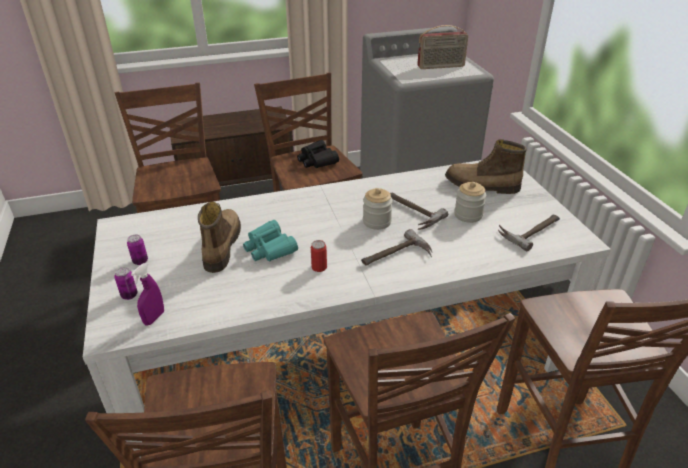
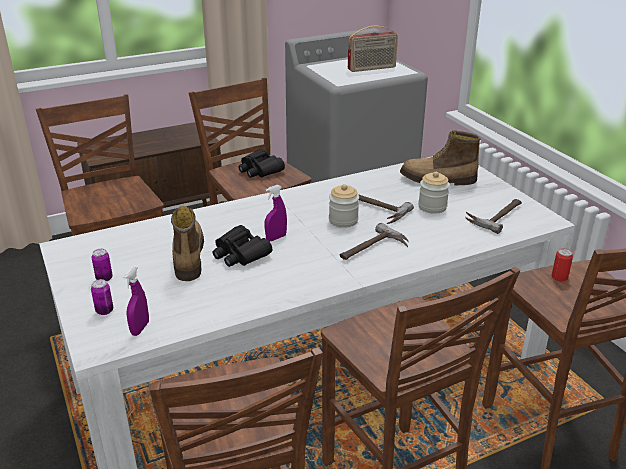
camera: 10 degrees left, 5 degrees down
turquoise binoculars [243,220,298,262] -> black binoculars [213,225,272,267]
can [311,240,327,272] -> can moved to [551,248,573,281]
none -> purple spray bottle [265,185,287,241]

